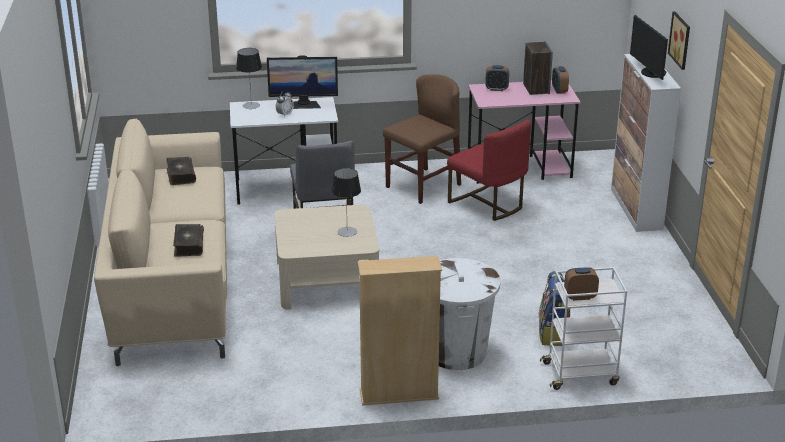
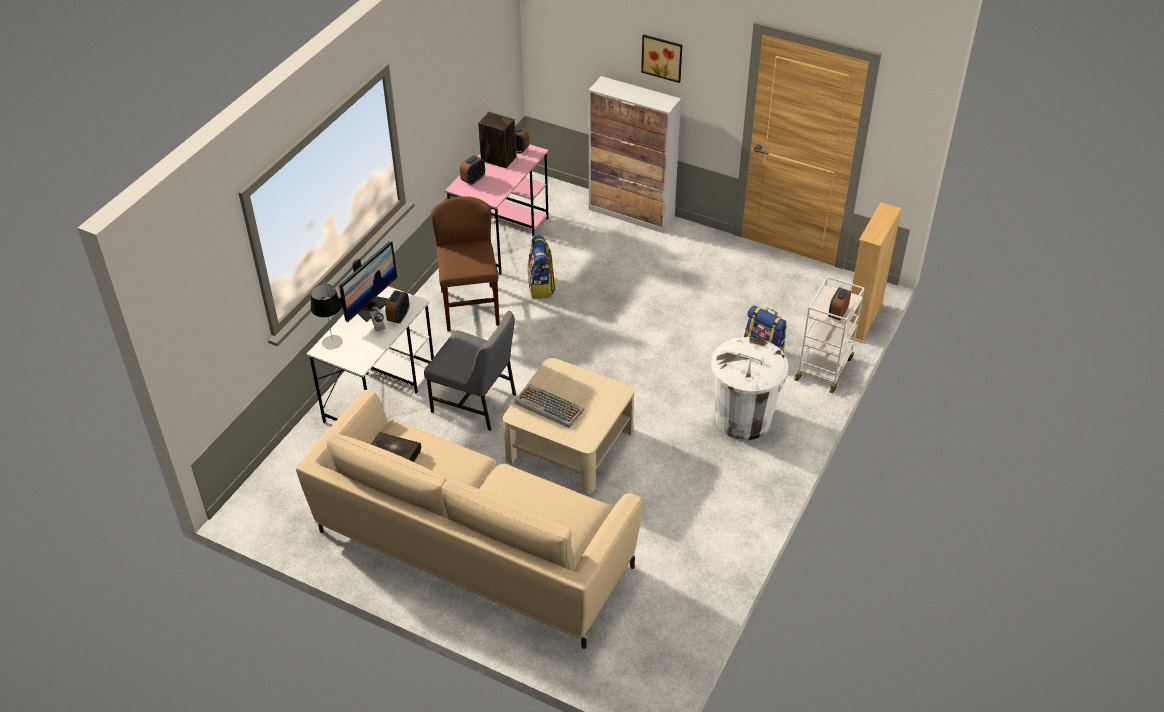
camera: 55 degrees left, 15 degrees up
book [173,224,204,257] -> none
table lamp [332,168,361,237] -> none
beige bookcase [358,256,442,405] -> beige bookcase moved to [850,202,902,343]
red chair [447,119,531,221] -> backpack [527,235,555,299]
monitor [630,15,668,80] -> none
none -> alarm clock [385,290,410,323]
none -> keyboard [515,384,584,428]

